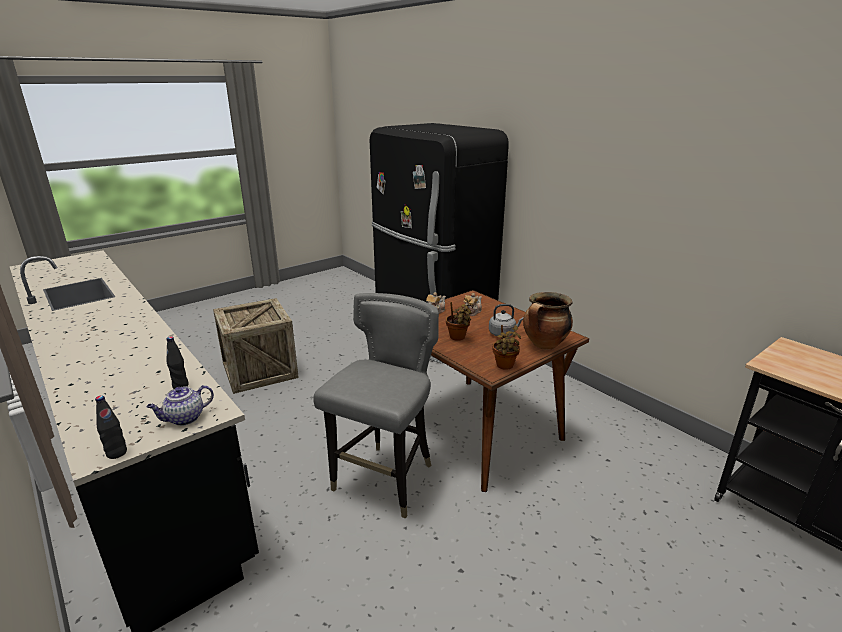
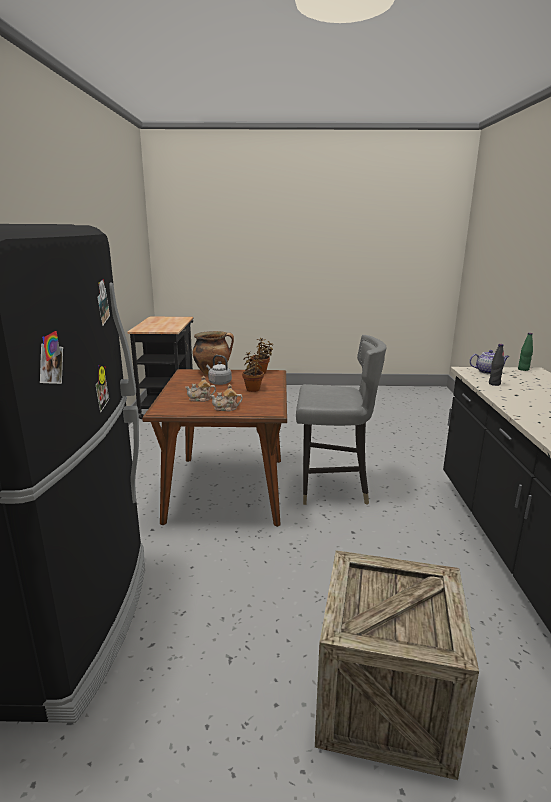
camera: 140 degrees left, 5 degrees down
black bottle [95,395,127,459] -> green bottle [518,333,533,371]
grey chair [313,293,439,519] -> grey chair turned 150 degrees counterclockwise [296,335,387,505]

